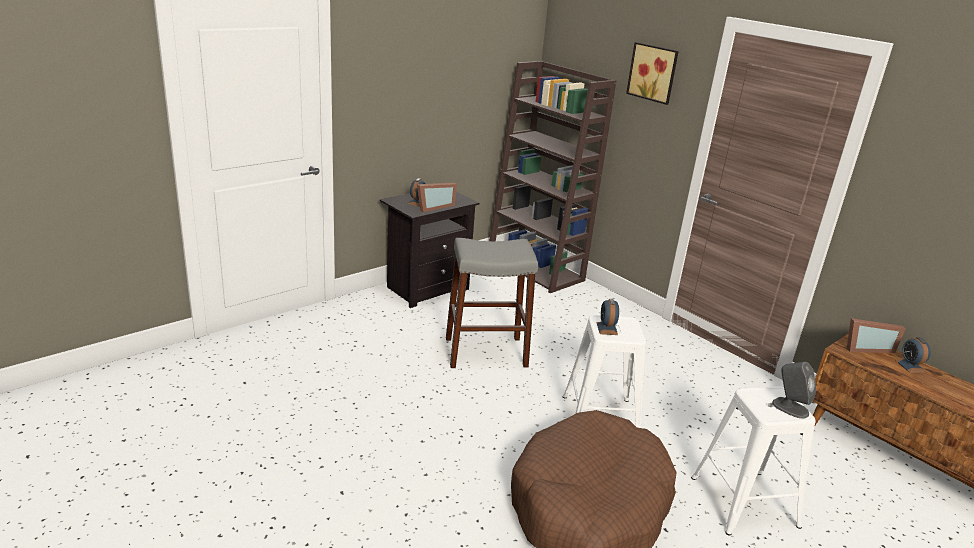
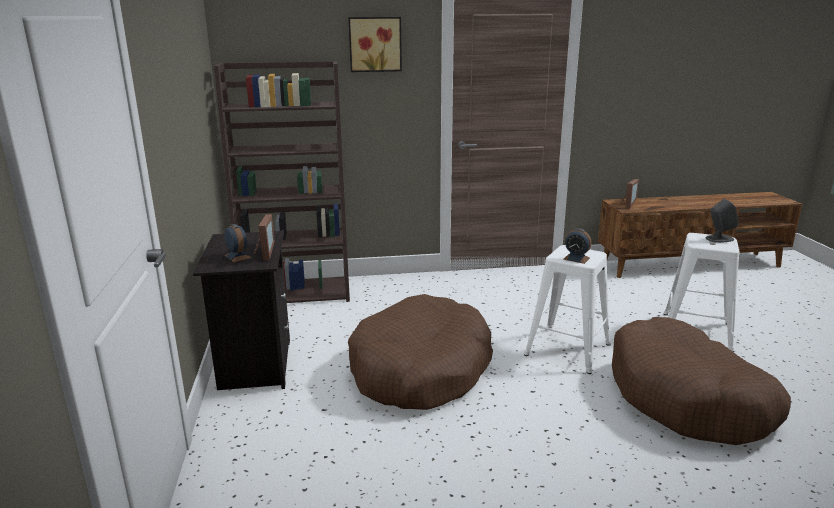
camera: 55 degrees left, 5 degrees down
grey stool [446,238,538,368] -> brown dog bed [348,294,493,410]
alarm clock [895,337,931,373] -> none

